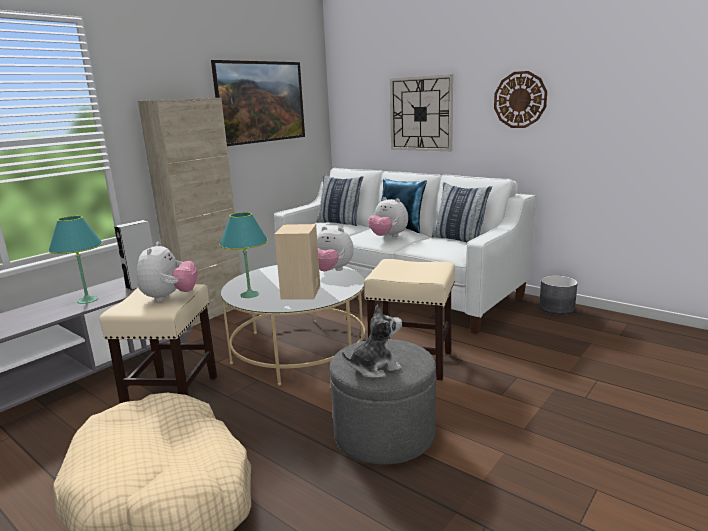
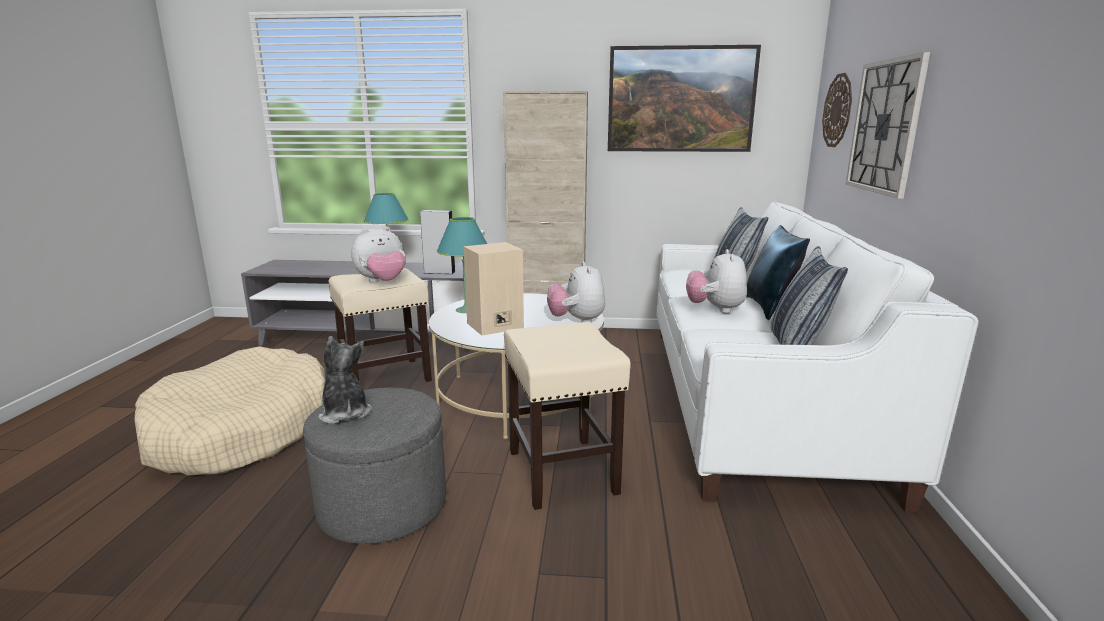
camera: 55 degrees right, 0 degrees up
plush toy [342,304,402,378] -> plush toy turned 150 degrees counterclockwise [319,336,372,424]
wall clock [494,71,547,128] -> wall clock moved to [822,73,852,147]
grey planter [539,275,578,315] -> none

